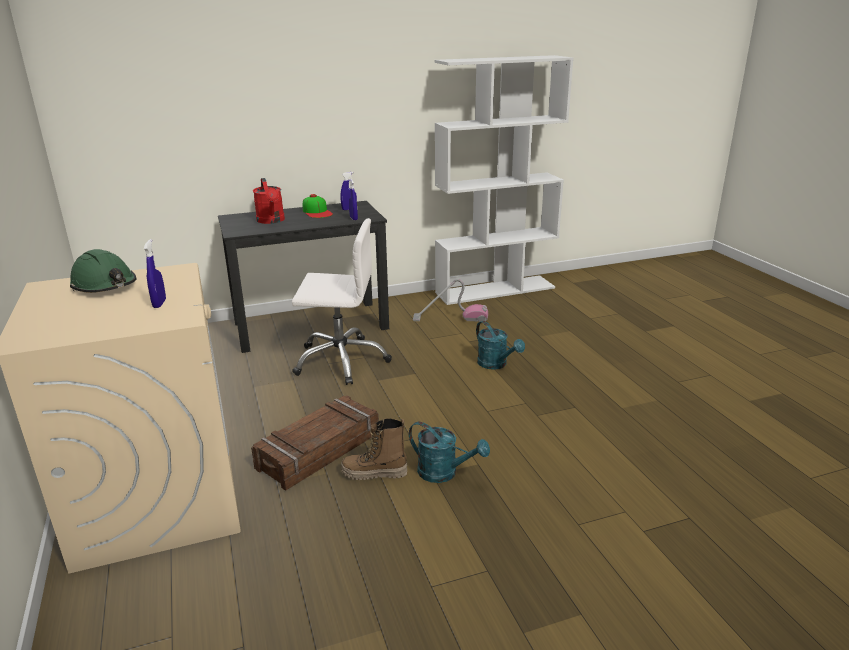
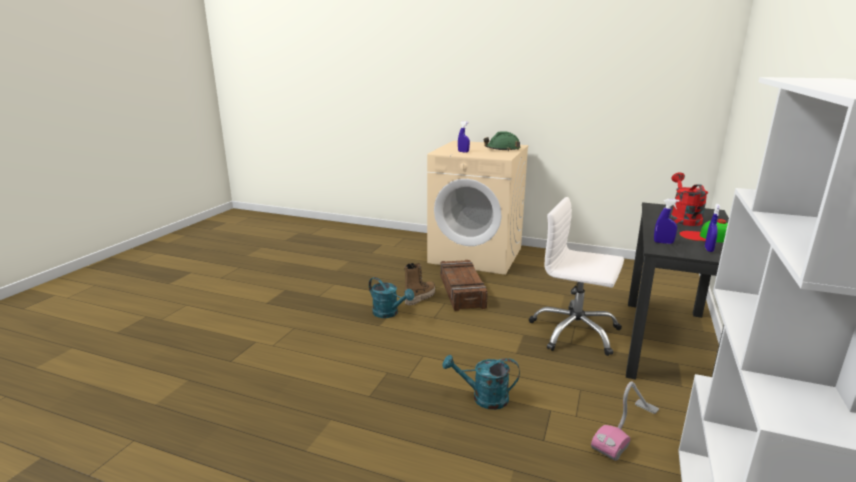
camera: 130 degrees right, 5 degrees down
red watering can [253,178,285,224] -> red watering can turned 75 degrees clockwise [671,172,708,226]
white office chair [292,218,392,385] -> white office chair turned 75 degrees clockwise [529,197,624,356]
turquoise watering can [409,422,490,483] -> turquoise watering can turned 120 degrees counterclockwise [369,277,414,318]

